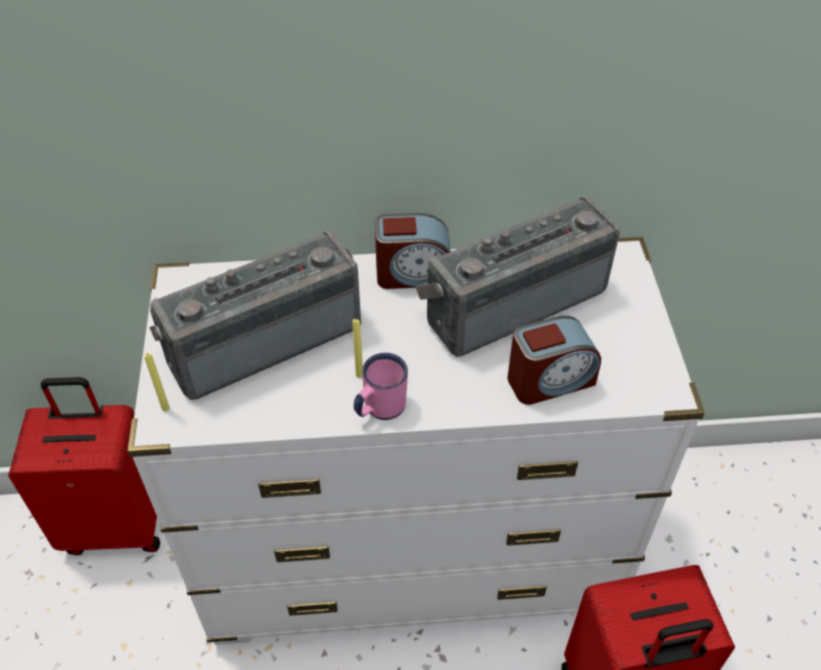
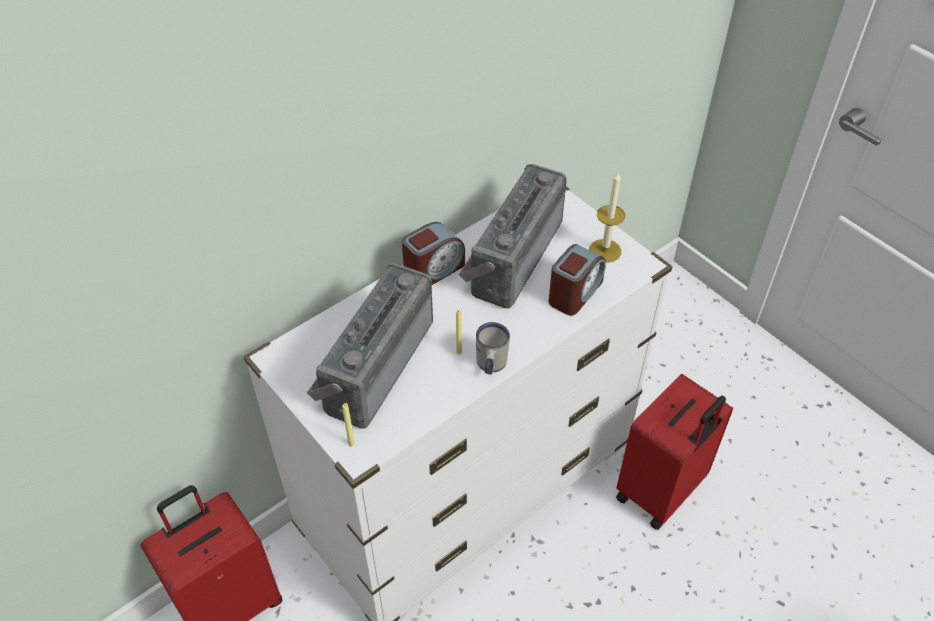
camera: 35 degrees left, 0 degrees up
pink mug [354,353,408,420] -> white mug [476,322,510,375]
none -> candle [589,172,625,263]

